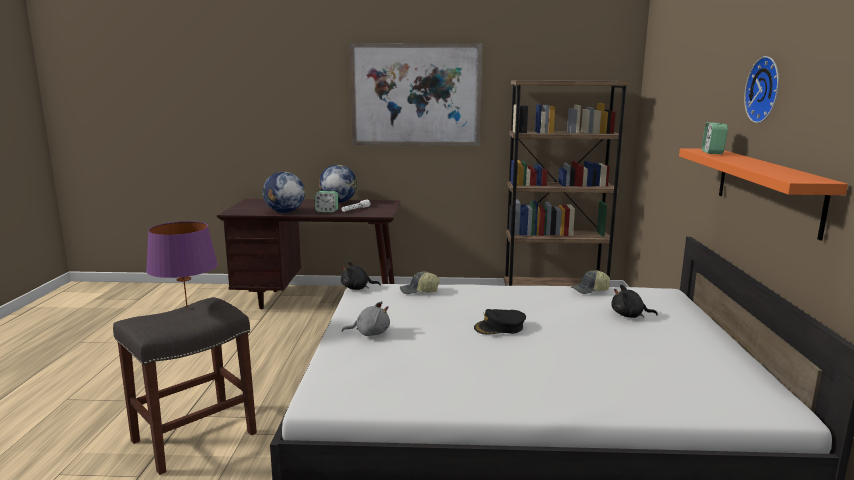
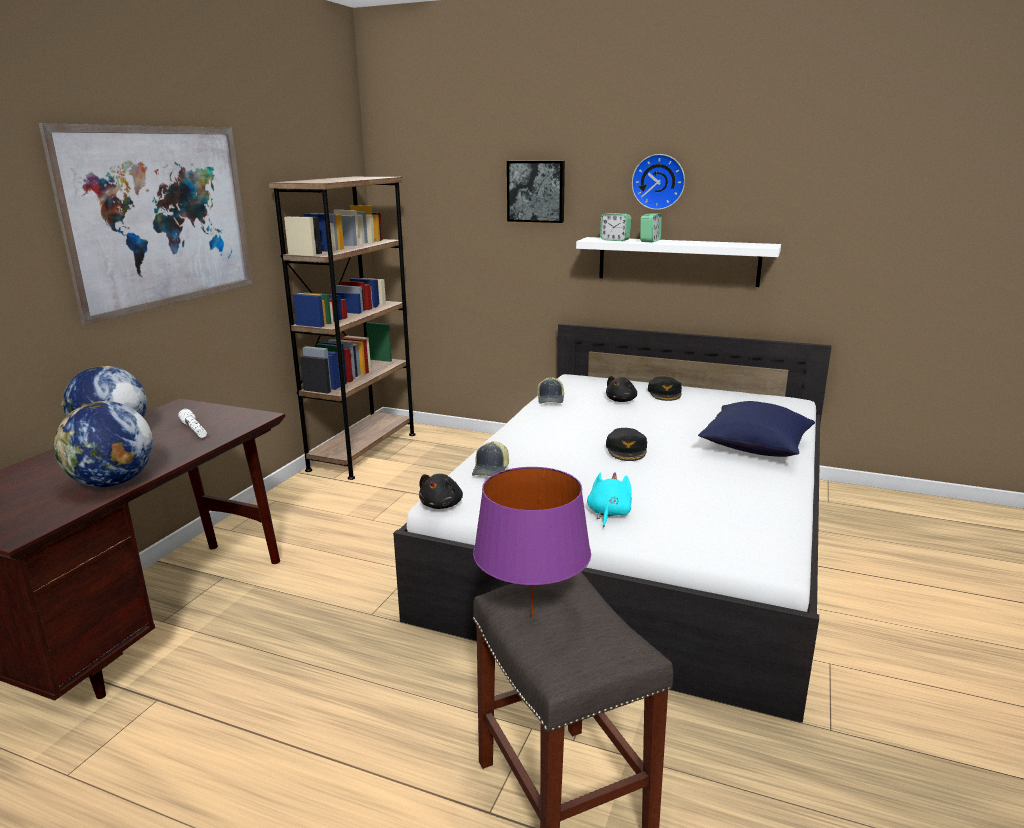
camera: 70 degrees left, 5 degrees up
alarm clock [315,191,339,212] -> alarm clock moved to [640,213,662,242]
grey plush toy [342,301,390,336] -> turquoise plush toy [587,472,632,527]
orange shelf [679,148,848,241] -> white shelf [576,237,781,287]
none -> picture [507,161,565,223]
none -> black cap [648,376,682,401]
none -> blue pillow [698,401,815,457]

